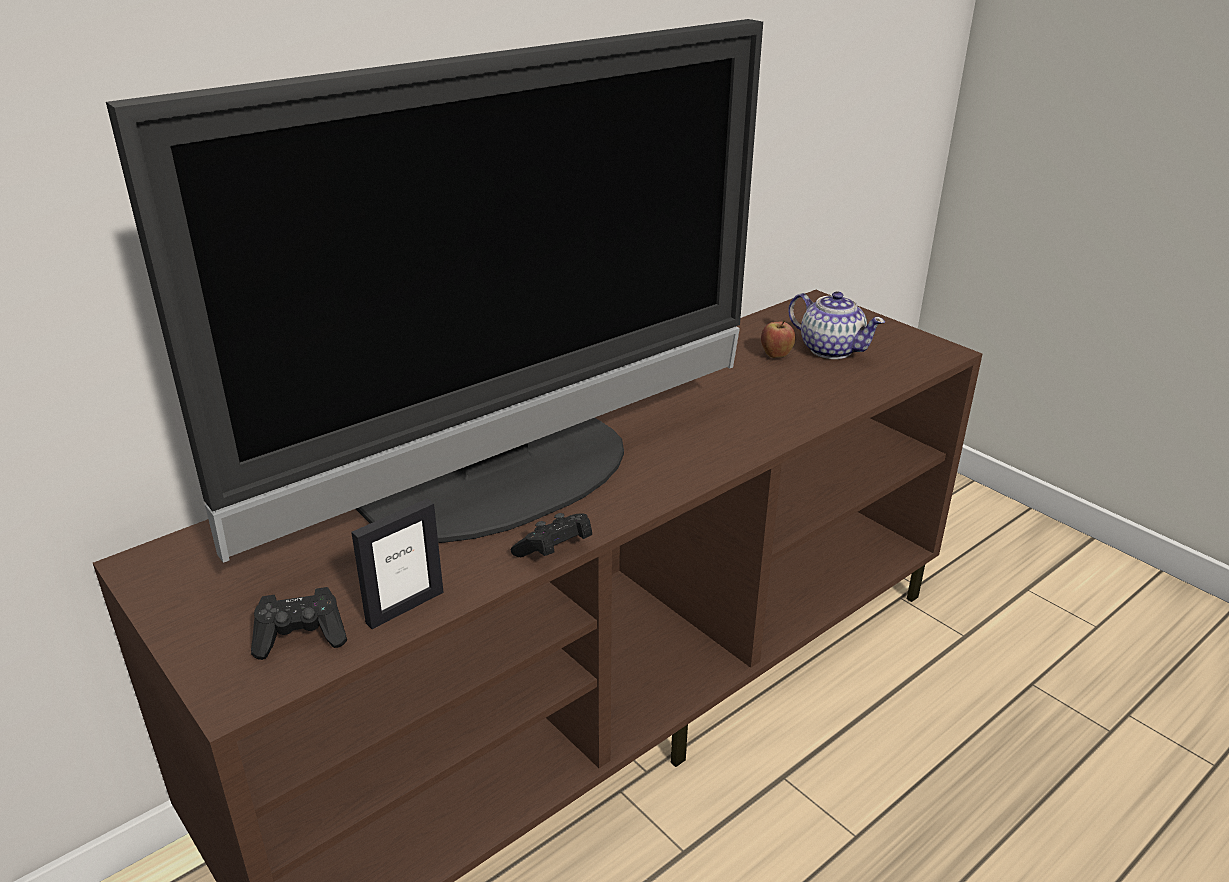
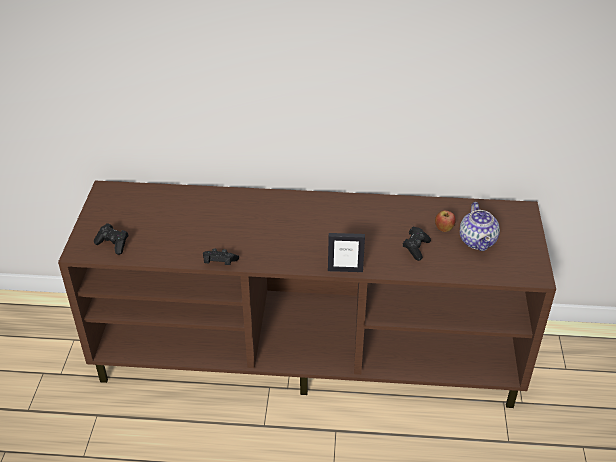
camera: 45 degrees right, 10 degrees up
television [106,19,763,563] -> none
picture frame [351,499,444,629] -> picture frame moved to [328,233,365,272]
none -> black game controller [402,226,431,261]

